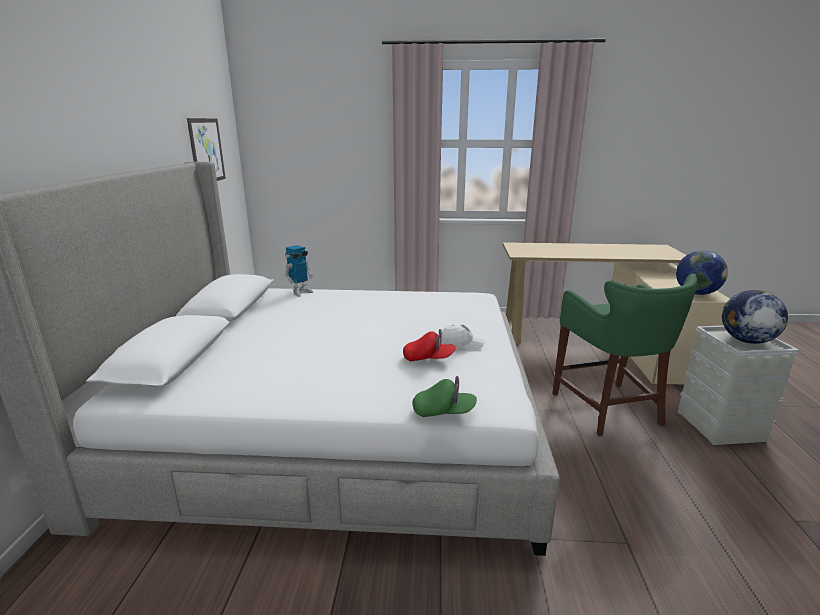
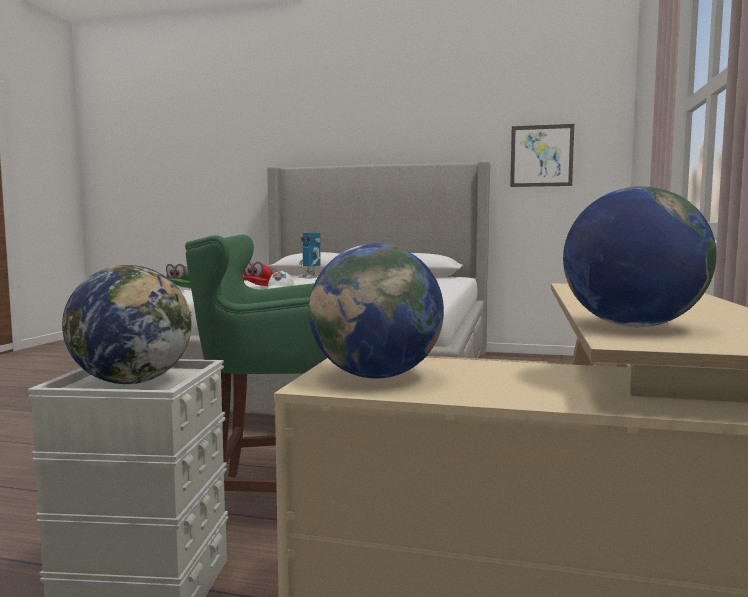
camera: 100 degrees right, 15 degrees down
toy robot [285,245,314,297] -> toy robot moved to [298,233,321,279]
none -> globe [563,186,717,327]

